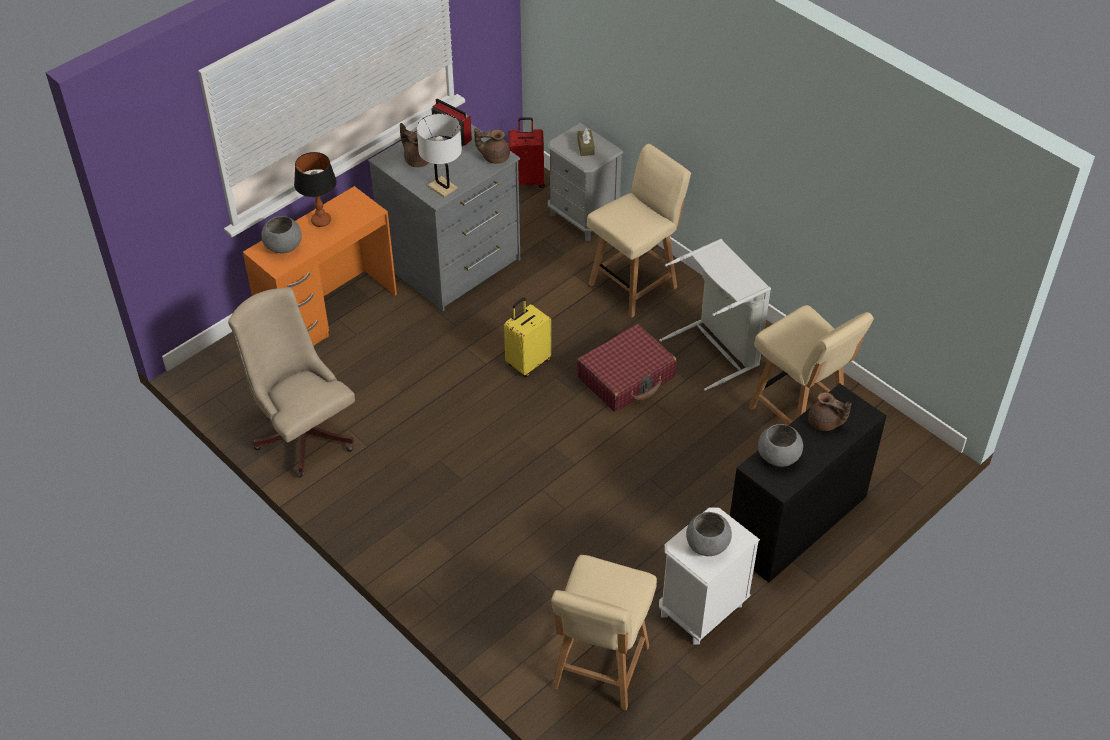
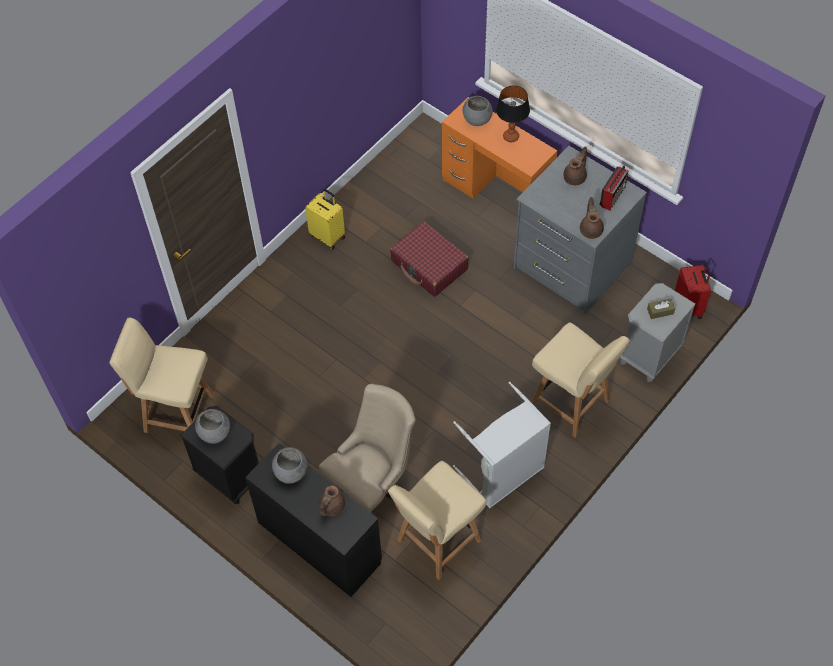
camera: 85 degrees right, 10 degrees up
beige office chair [228,287,355,478] -> beige office chair moved to [319,384,416,512]
white table lamp [417,113,462,198] -> none
yellow suitcase [504,297,551,377] -> yellow suitcase moved to [305,189,345,250]
red suitcase [577,324,676,412] -> red suitcase moved to [390,221,469,297]
white nightstand [659,507,760,645] -> black nightstand [180,406,259,504]

